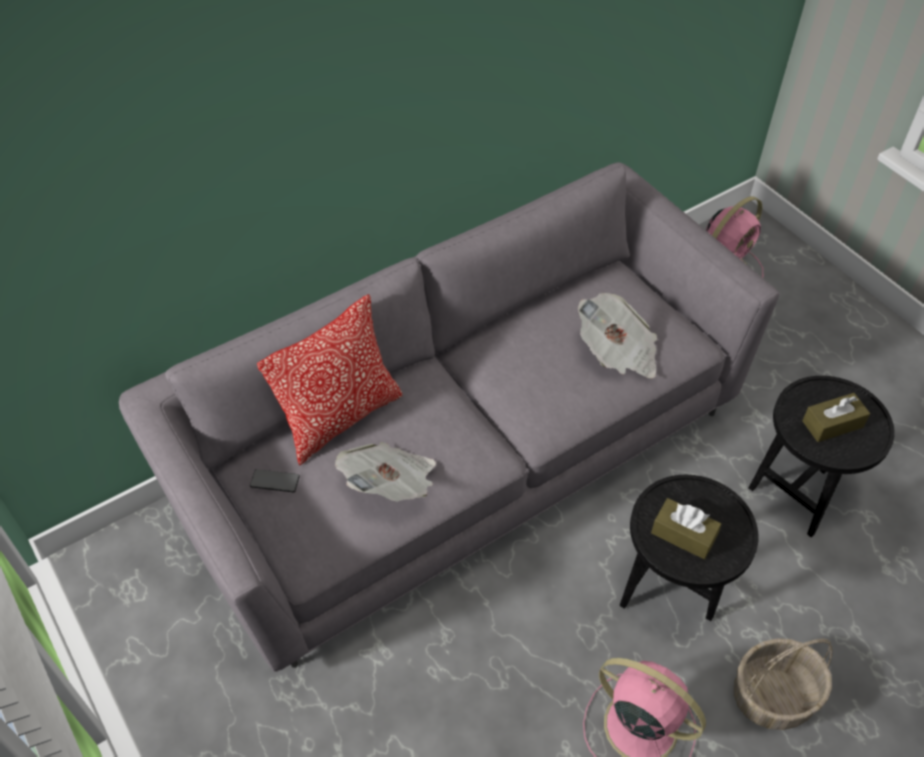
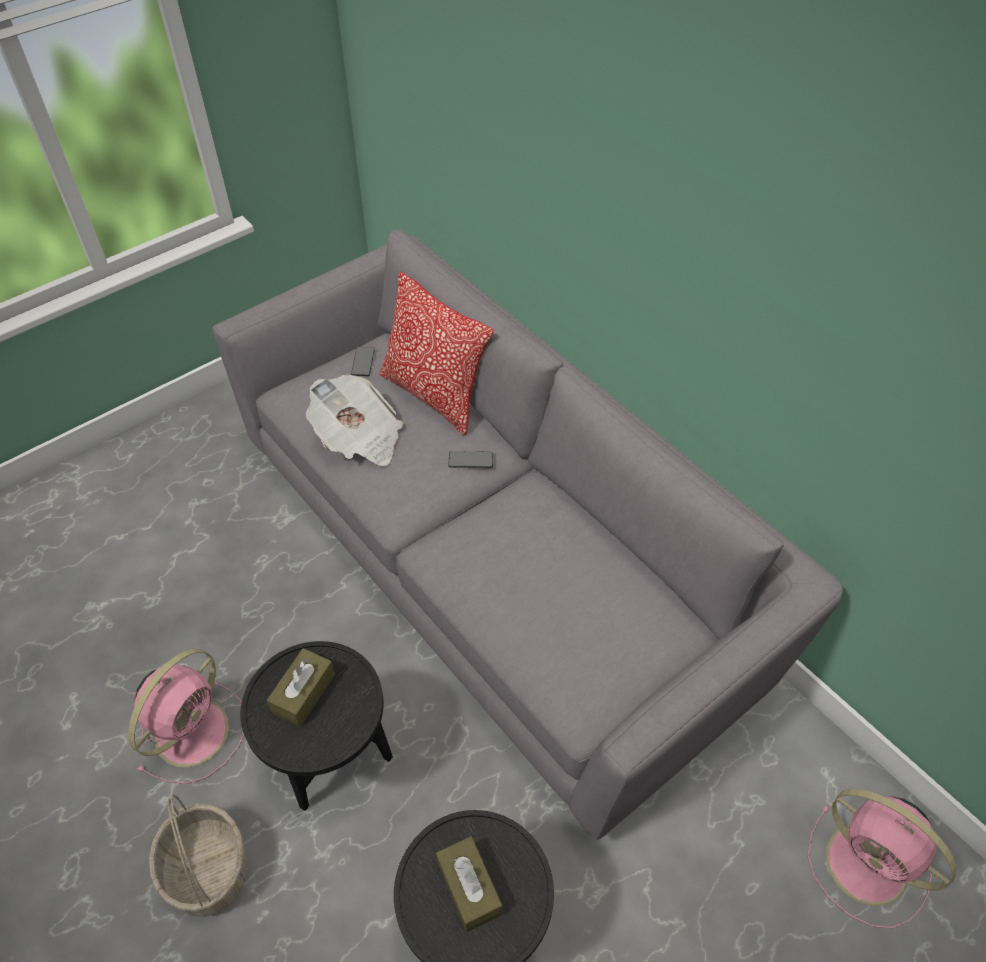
camera: 85 degrees right, 0 degrees up
newspaper [578,293,657,379] -> none
none -> phone [448,451,493,468]

